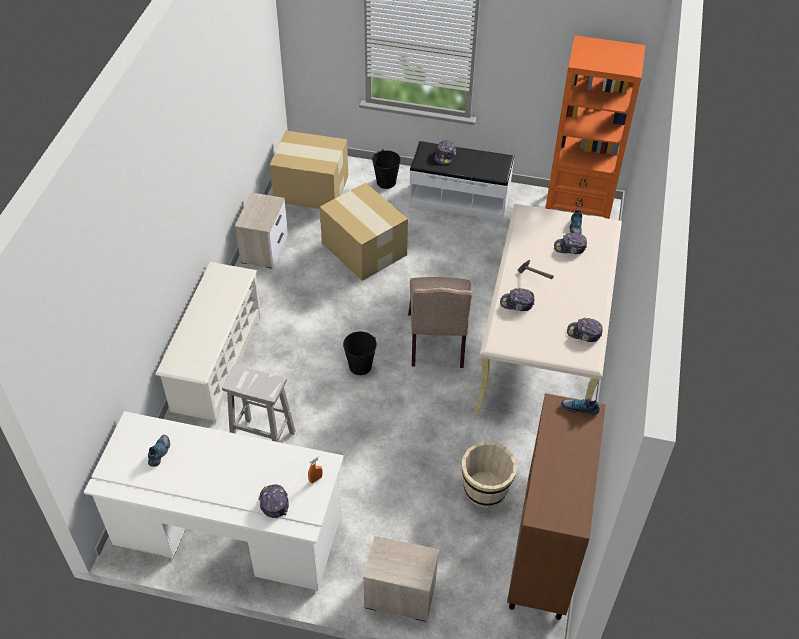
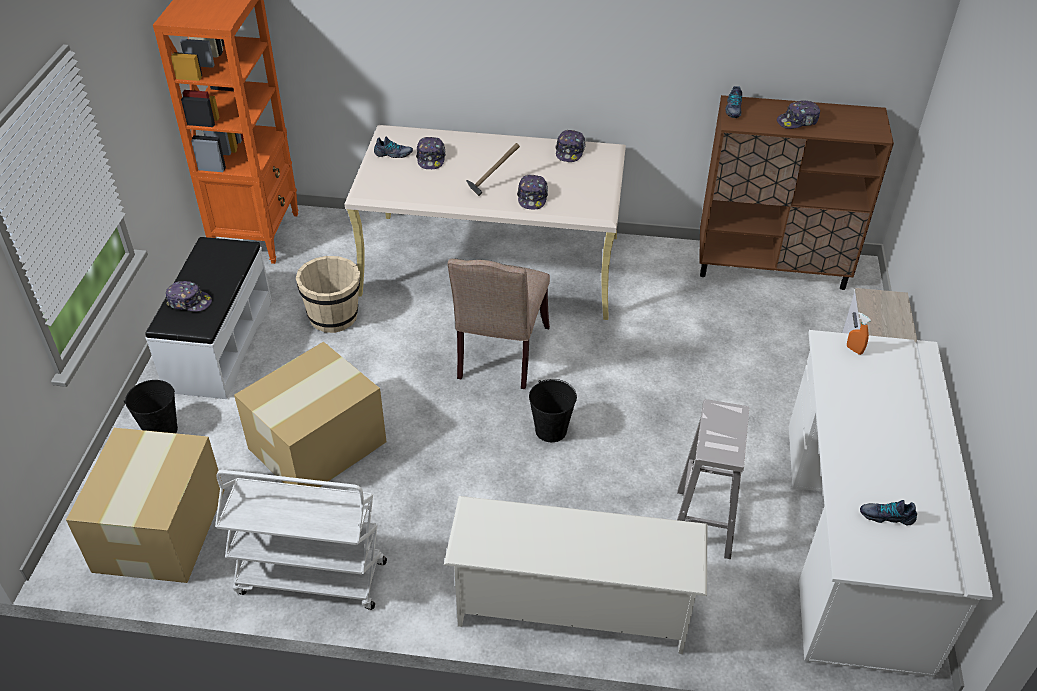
camera: 95 degrees left, 5 degrees down
nightstand [235,192,288,269] -> white cart [215,470,387,610]
cap [258,485,289,519] -> cap moved to [777,100,820,129]
beige chair [408,277,472,368] -> beige chair turned 105 degrees clockwise [448,258,550,389]
beige bucket [462,441,517,508] -> beige bucket moved to [296,256,360,333]

